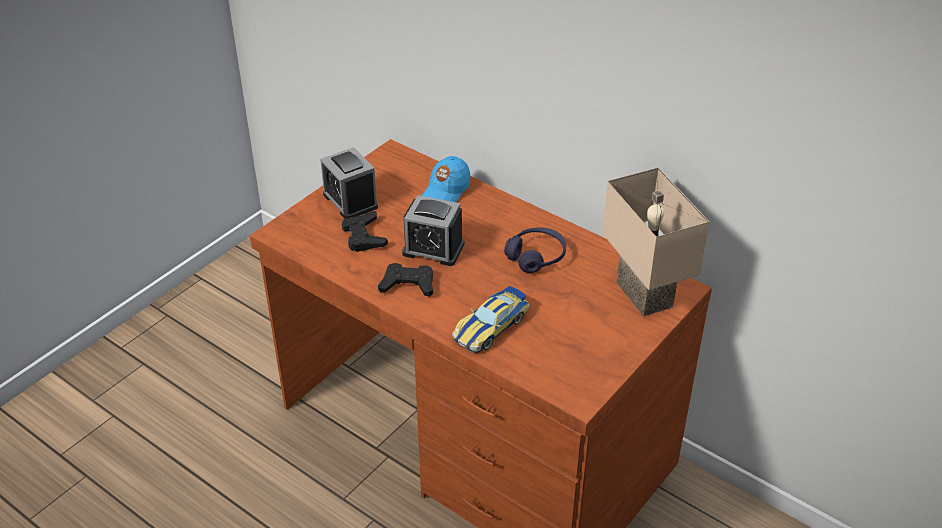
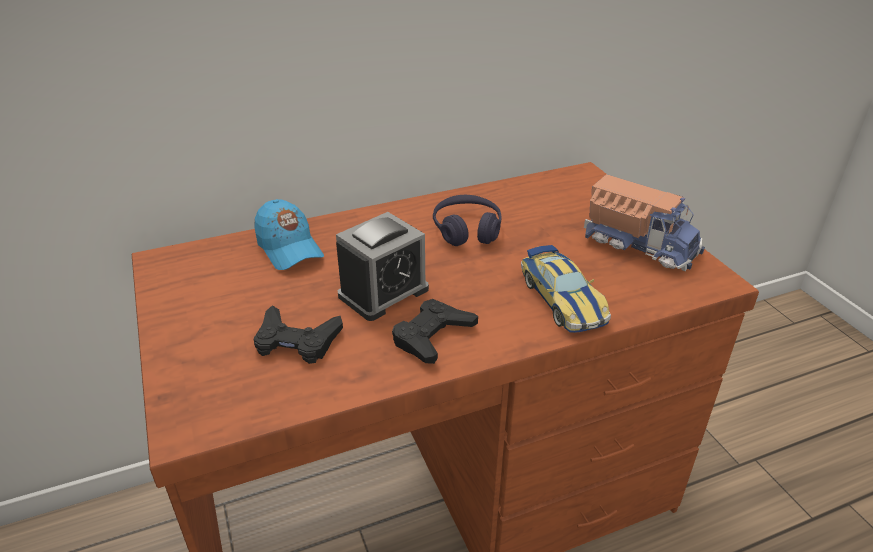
camera: 60 degrees left, 5 degrees down
alarm clock [320,147,378,219] -> none
beige table lamp [602,167,709,317] -> none
none -> toy truck [584,174,705,271]

